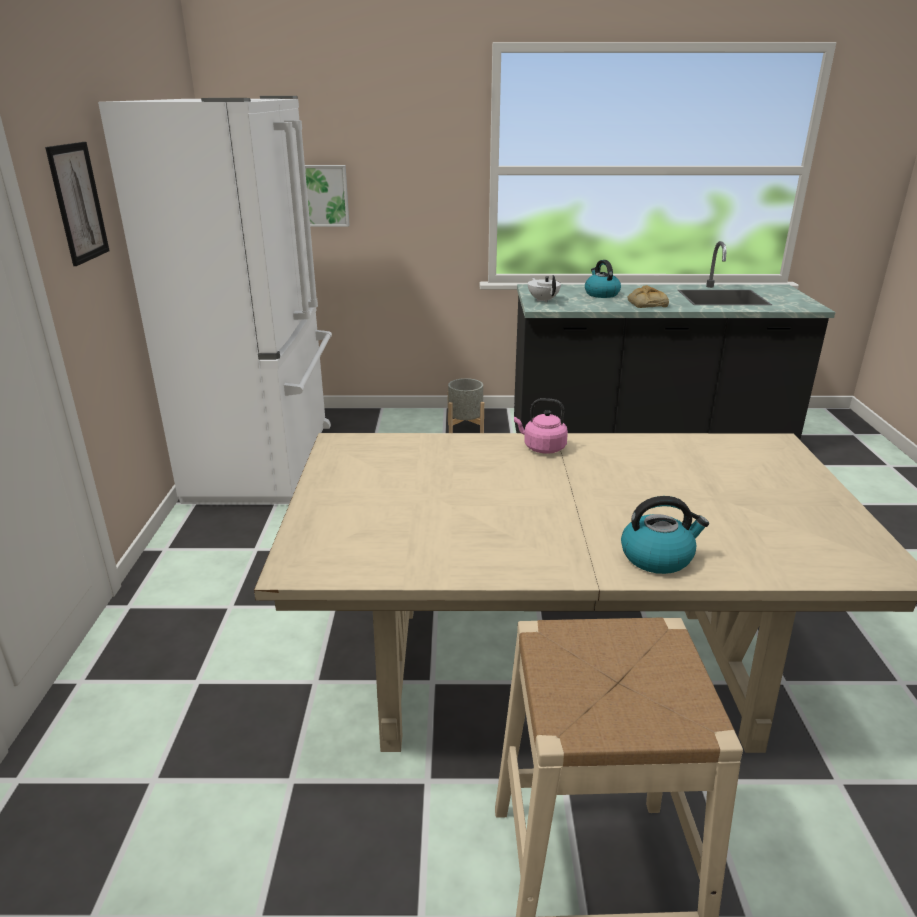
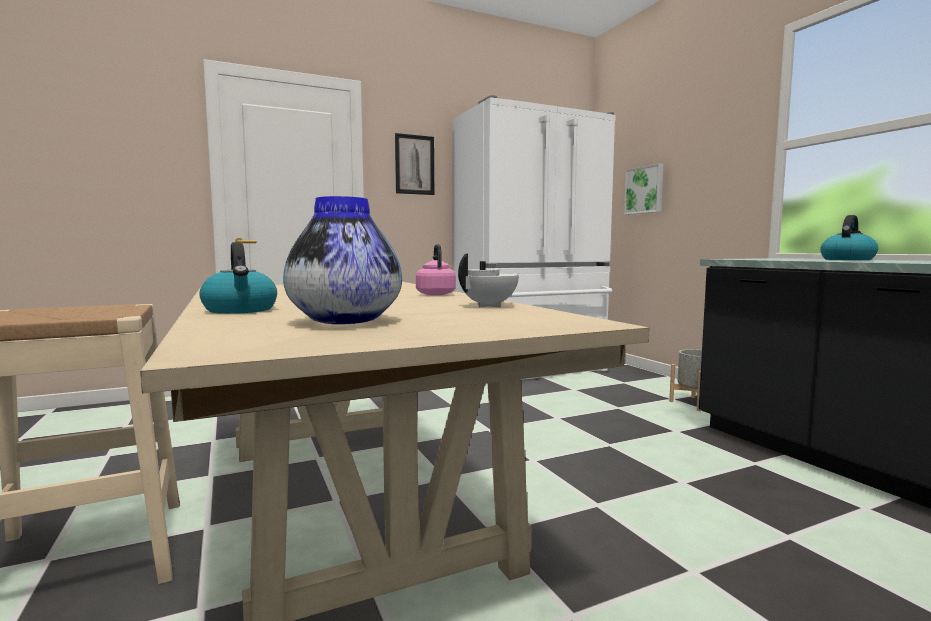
camera: 65 degrees right, 20 degrees down
white teapot [528,275,561,303] -> white teapot moved to [458,253,519,308]
bread [627,285,669,308] -> none
none -> vase [283,196,402,324]

